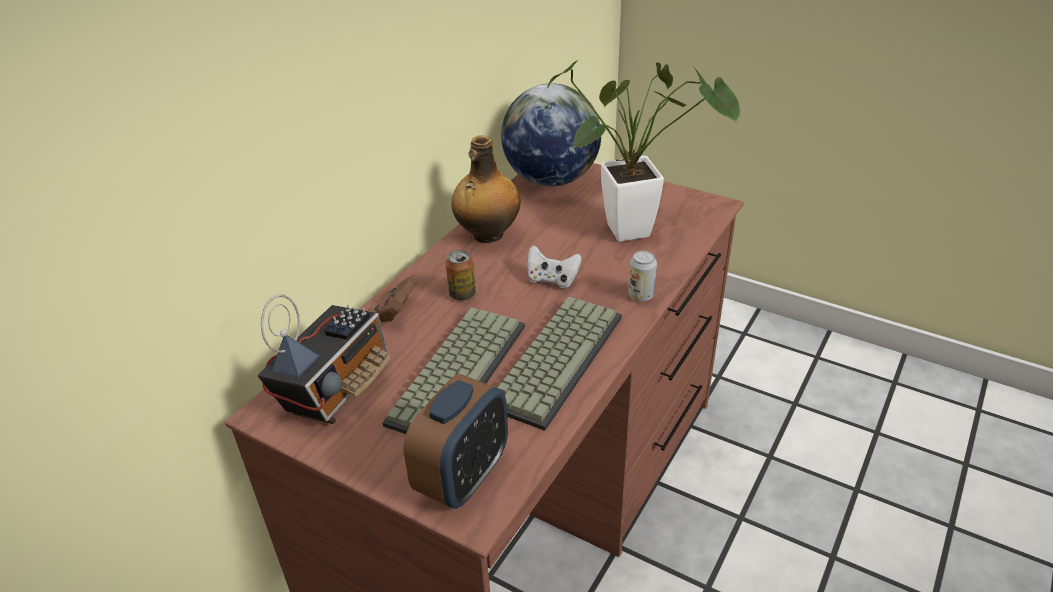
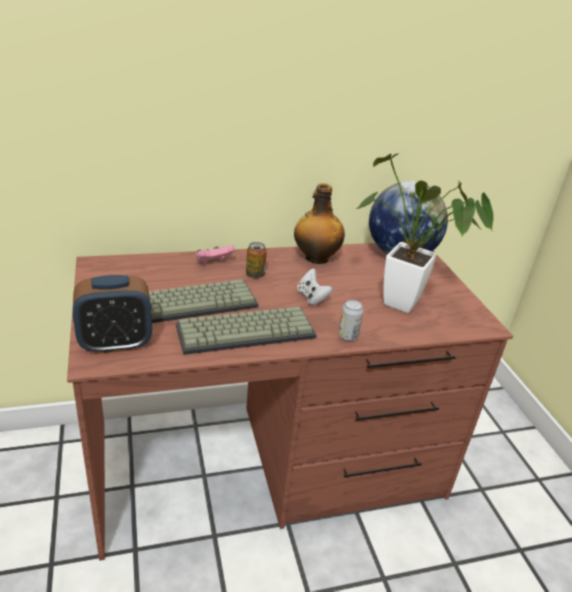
camera: 40 degrees right, 5 degrees down
radio [258,295,390,424] -> none
brown game controller [374,275,420,322] -> pink game controller [196,245,235,264]

